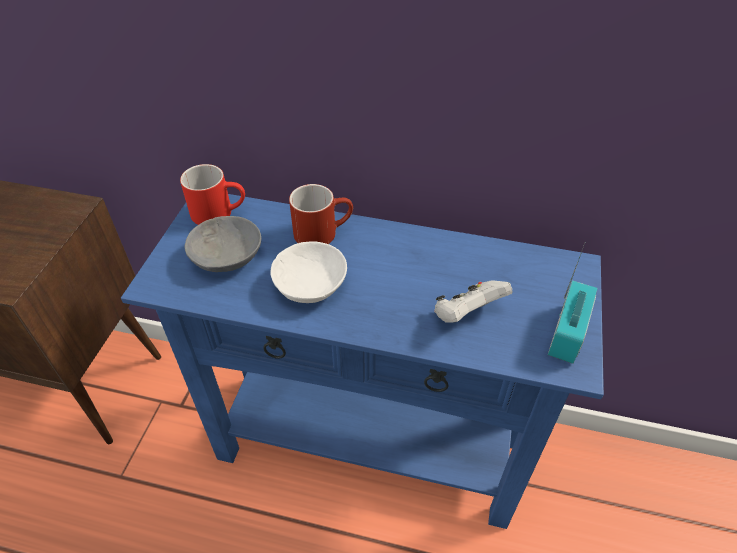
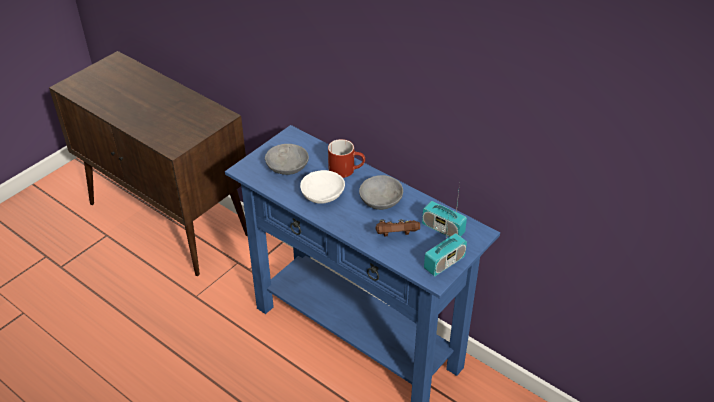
camera: 25 degrees right, 5 degrees down
red mug [180,164,245,225] -> none
white game controller [434,280,512,323] -> brown game controller [376,220,420,236]
none -> grey bowl [359,175,403,210]
none -> radio [422,183,467,237]

